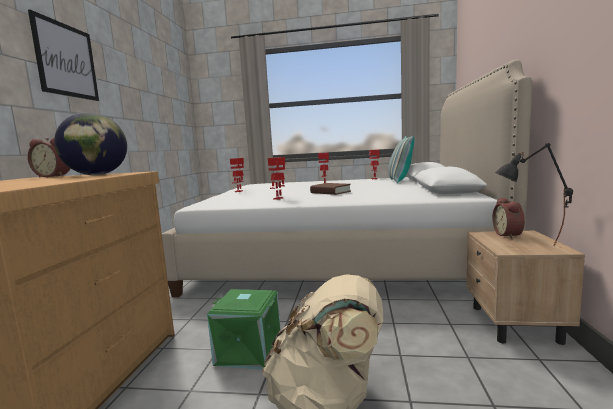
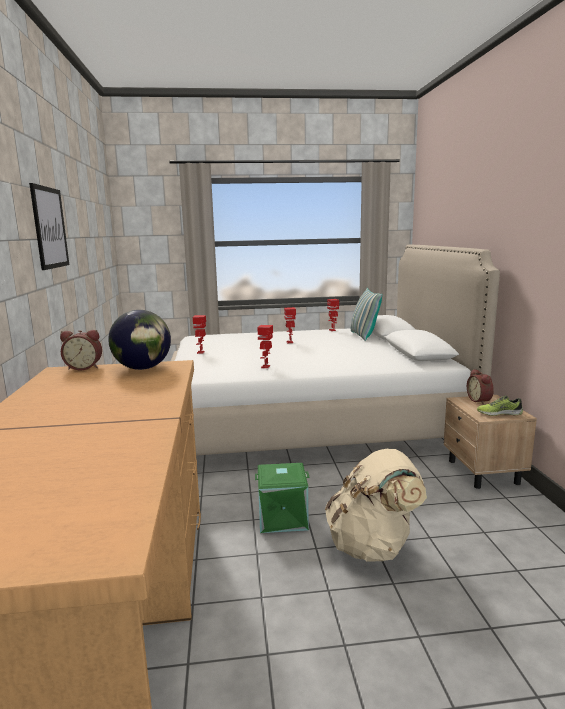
camera: 15 degrees left, 5 degrees up
brown book [310,183,351,195] -> none
black table lamp [495,143,573,246] -> shoe [477,395,523,416]

